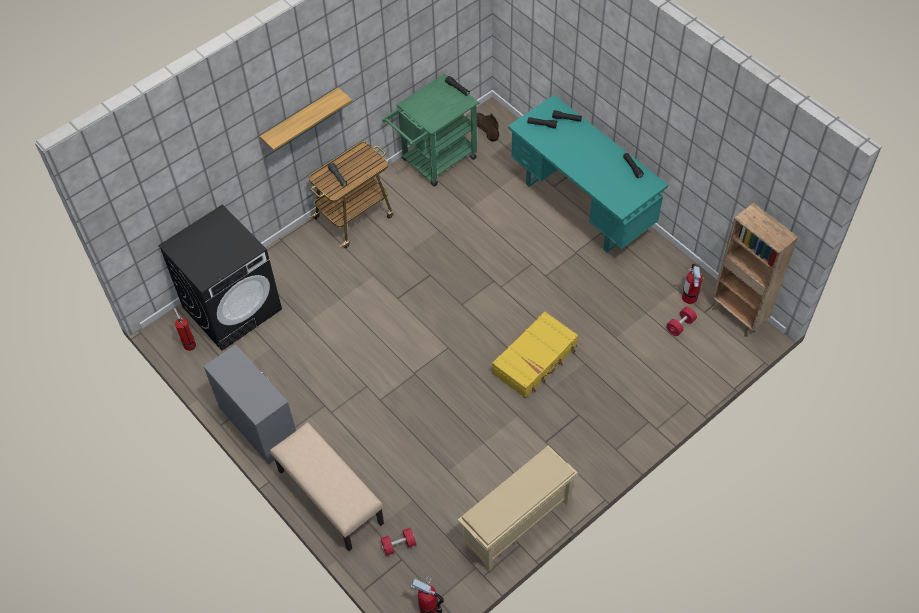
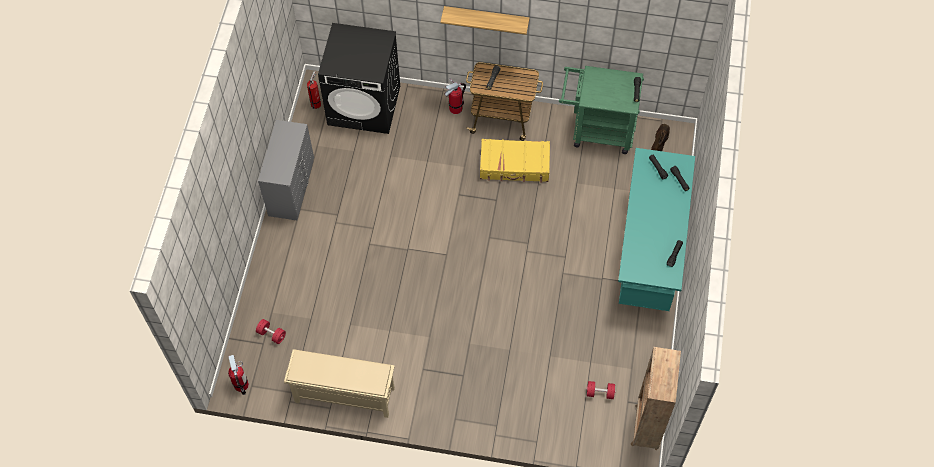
camera: 50 degrees right, 5 degrees up
beige bench [270,422,384,551] -> none
yellow suitcase [492,311,578,398] -> yellow suitcase moved to [480,139,550,183]
fire extinguisher [682,264,702,304] -> fire extinguisher moved to [445,78,466,114]

